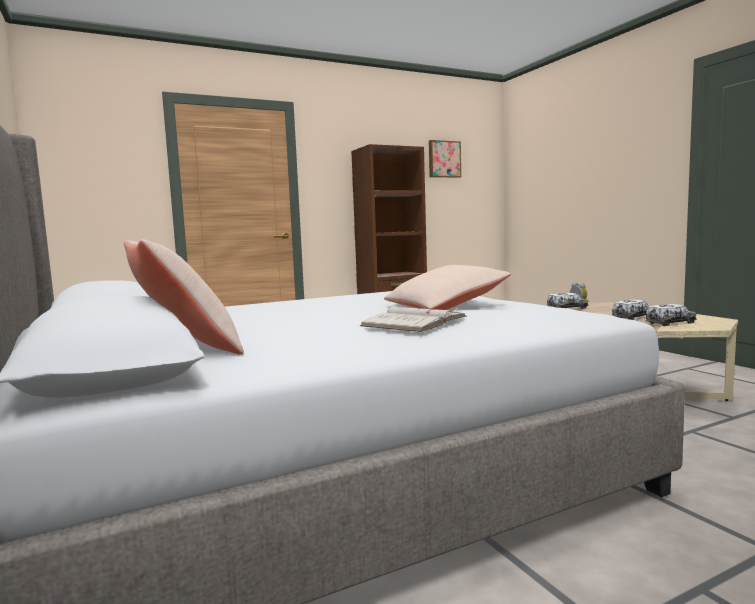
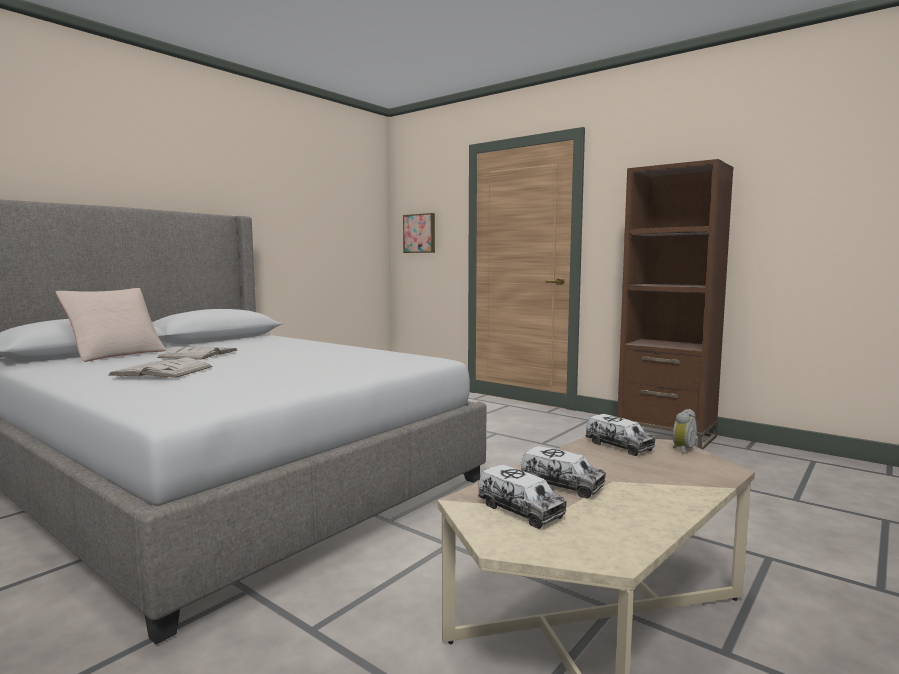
camera: 65 degrees right, 0 degrees up
beige pillow [384,265,511,310] -> none
picture [429,140,461,178] -> picture moved to [403,213,435,253]
none -> white book [157,346,237,360]

